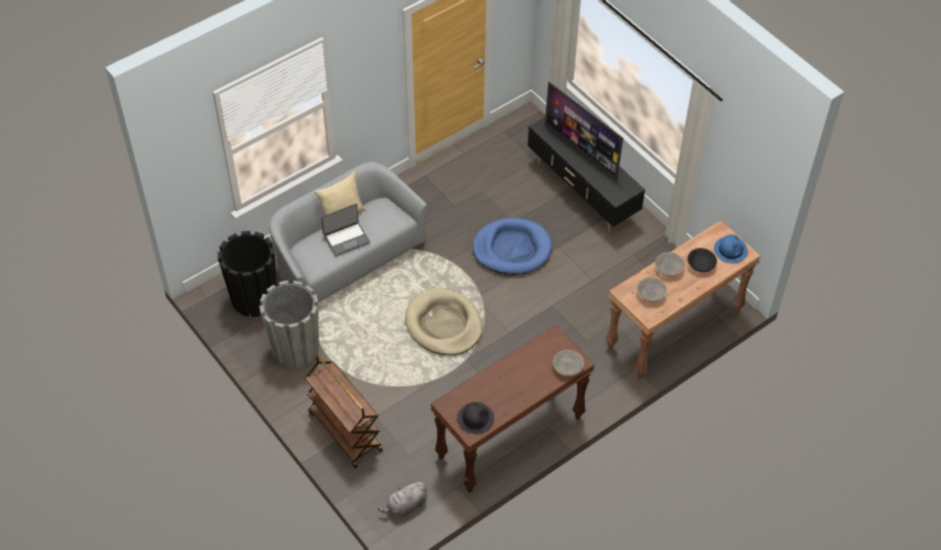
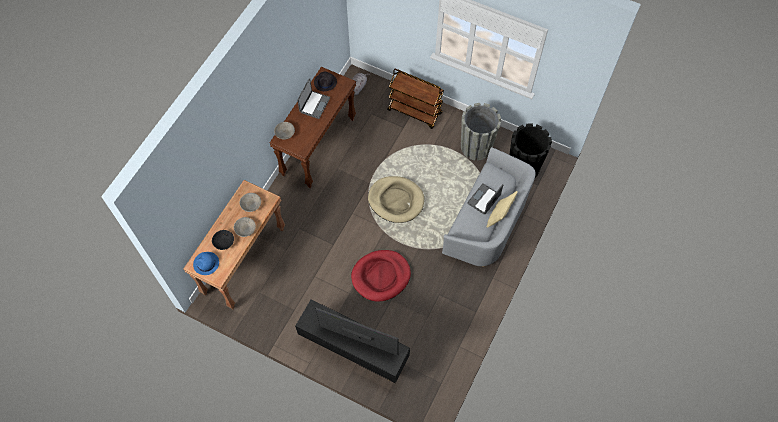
camera: 155 degrees right, 10 degrees up
blue dog bed [473,218,552,275] -> red dog bed [351,250,411,302]
none -> laptop [297,78,330,119]

